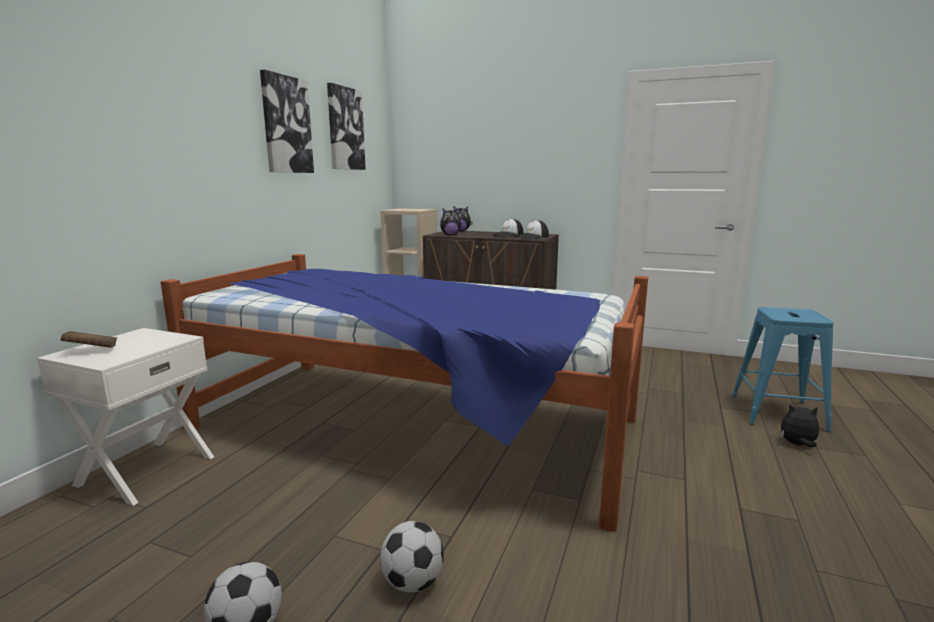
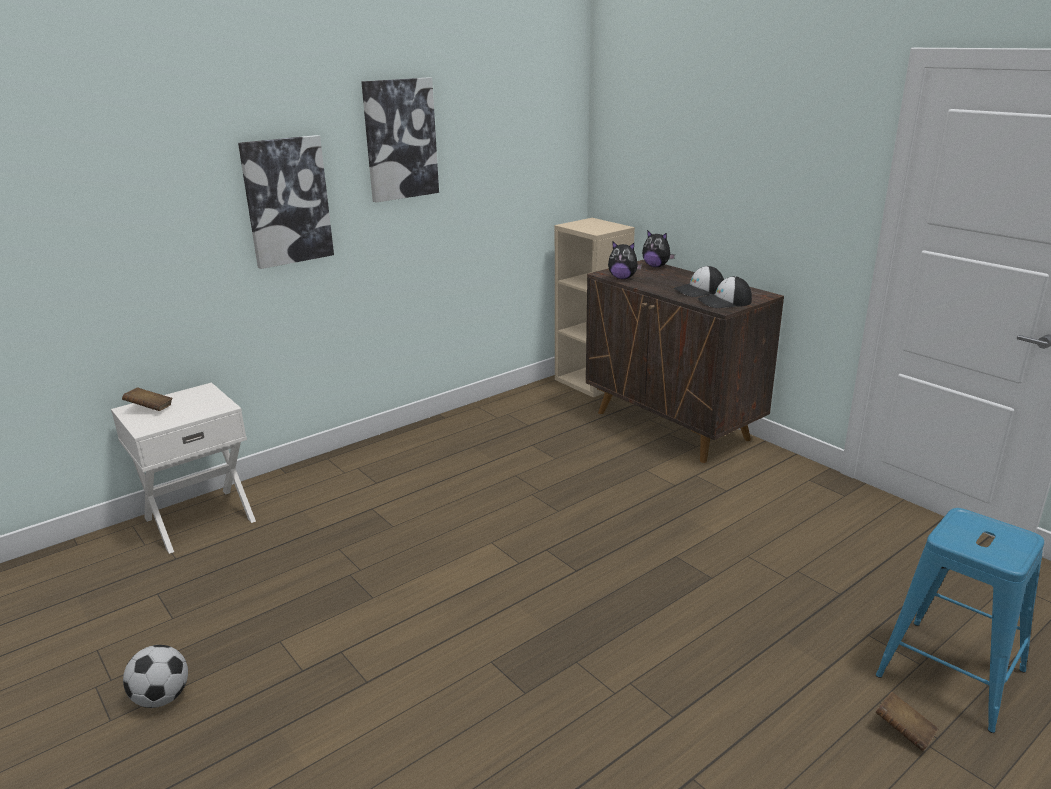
camera: 30 degrees right, 10 degrees up
bed [161,254,648,532] -> none
picture [327,83,366,170] -> picture moved to [238,135,334,269]
football [380,521,444,592] -> none
plush toy [781,404,819,447] -> brown book [875,692,938,751]

